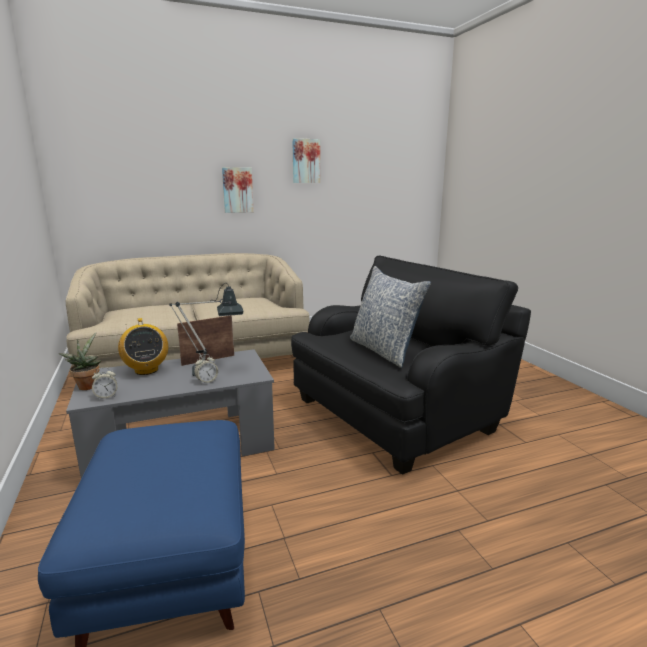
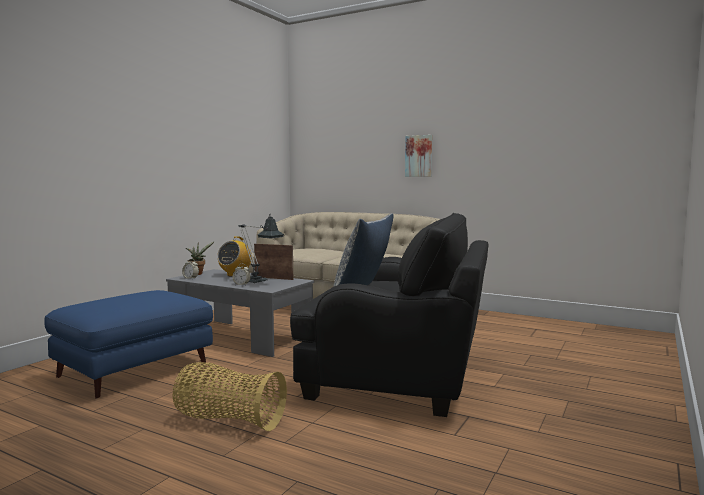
camera: 50 degrees right, 10 degrees down
picture [292,138,320,183] -> none
none -> basket [172,362,287,431]

